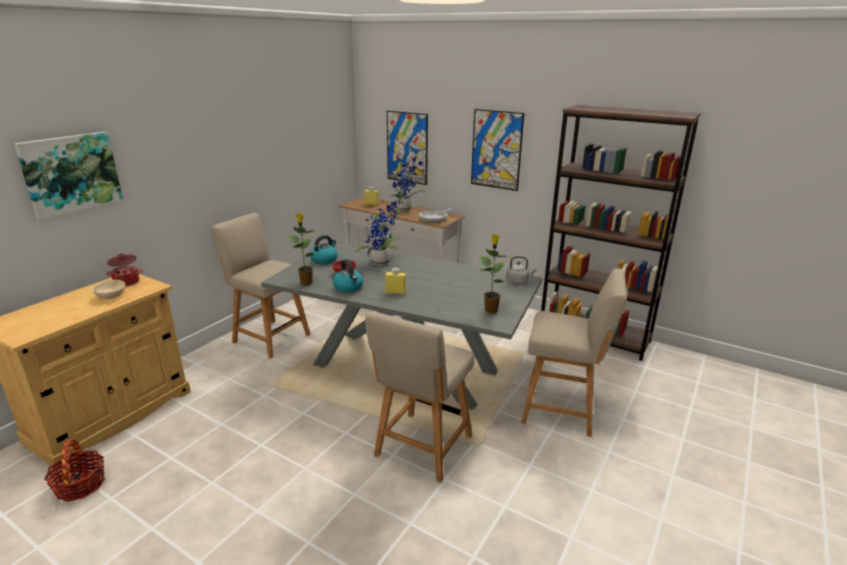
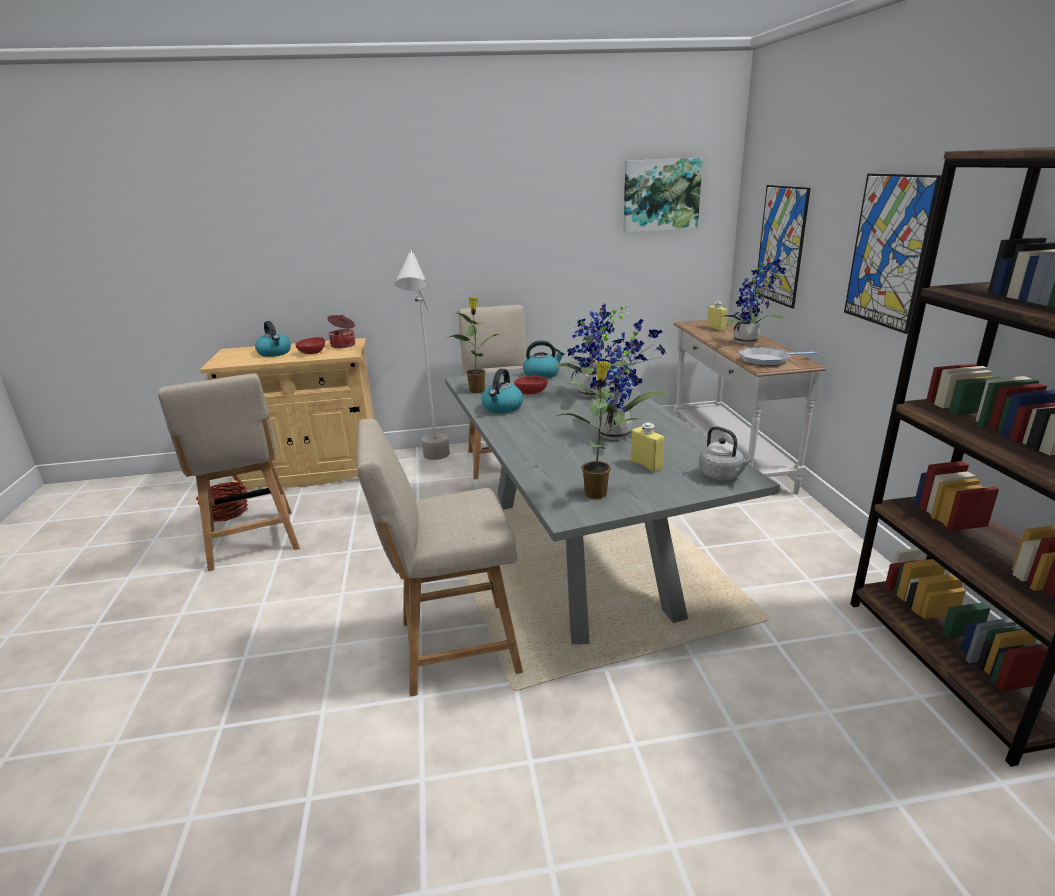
camera: 50 degrees right, 0 degrees up
picture [14,132,123,219] -> picture moved to [624,158,703,233]
beige bowl [93,280,125,299] -> red bowl [295,337,325,354]
yellow bottle [385,268,406,295] -> yellow bottle moved to [631,422,664,472]
beige chair [521,269,627,437] -> beige chair moved to [158,373,300,571]
none -> kettle [255,321,291,357]
none -> grey floor lamp [395,249,450,460]
none -> potted plant [588,319,668,440]

